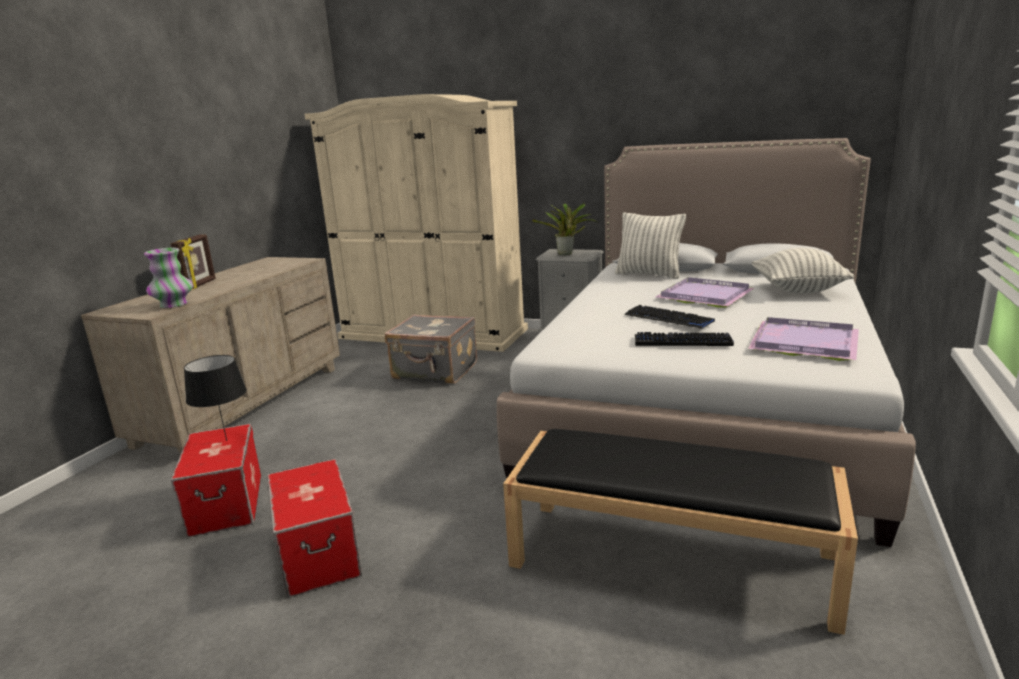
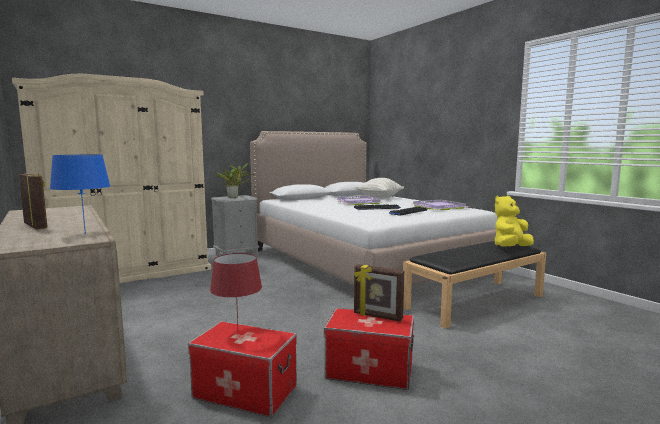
camera: 55 degrees left, 10 degrees down
vase [144,248,193,308] -> blue table lamp [50,155,110,234]
black table lamp [184,355,247,441] -> red table lamp [210,253,262,329]
grey suitcase [385,314,477,384] -> none
pillow [615,212,686,279] -> none
none -> picture frame [354,264,404,322]
none -> yellow plush toy [495,196,534,247]

